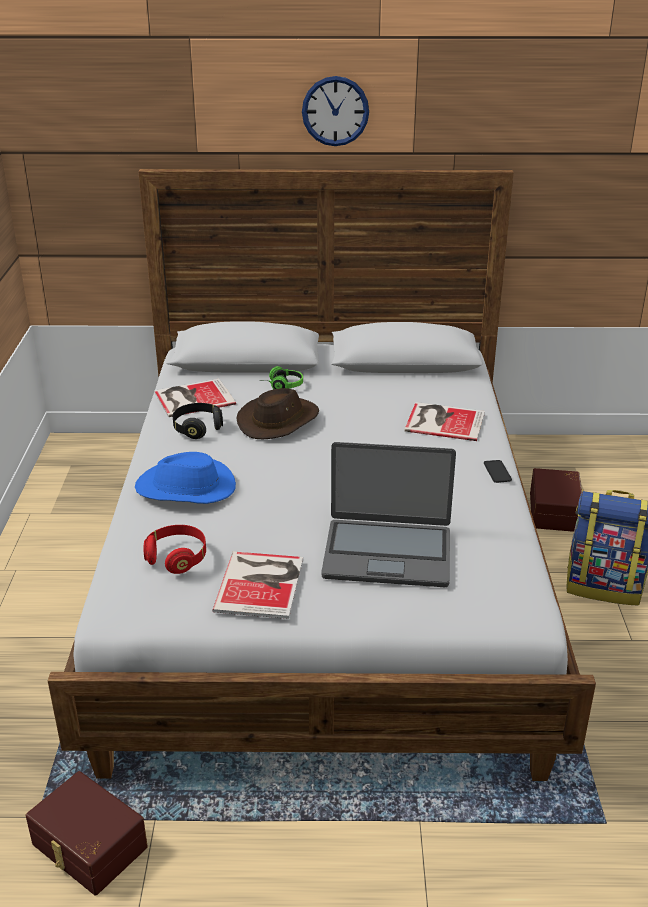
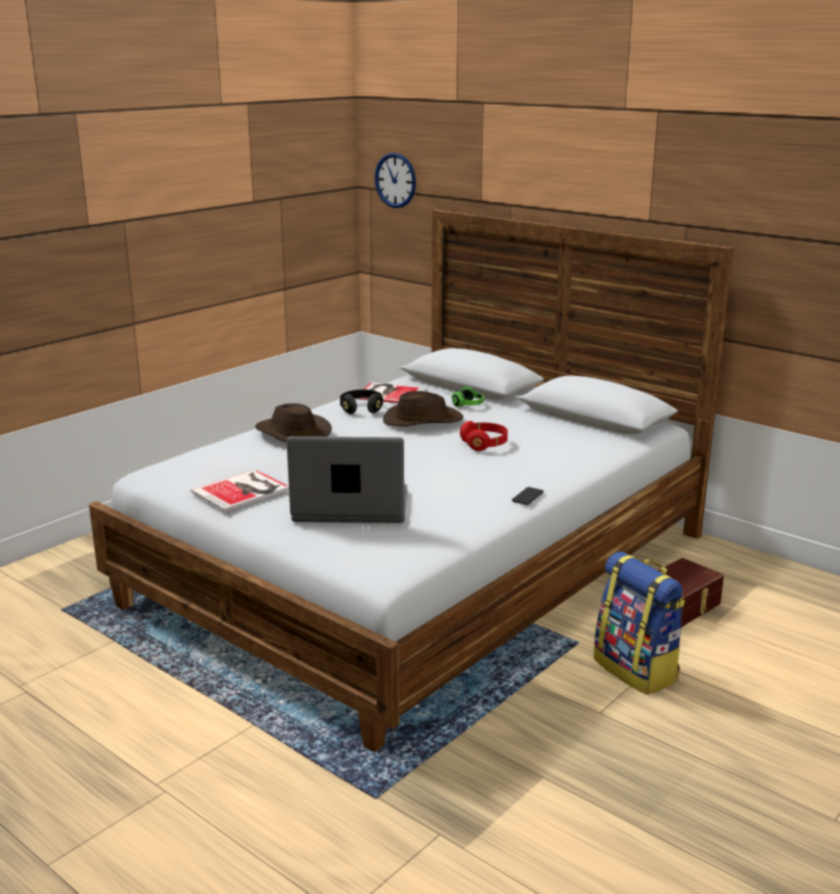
camera: 40 degrees right, 10 degrees down
brown storage box [26,771,148,895] -> none
blue hat [135,452,236,504] -> brown hat [255,403,332,442]
red headphones [144,525,206,574] -> red headphones moved to [460,421,508,451]
wall clock [302,76,369,146] -> wall clock moved to [374,153,416,208]
laptop [321,442,456,587] -> laptop turned 135 degrees clockwise [287,436,407,523]
book [404,402,485,441] -> none

